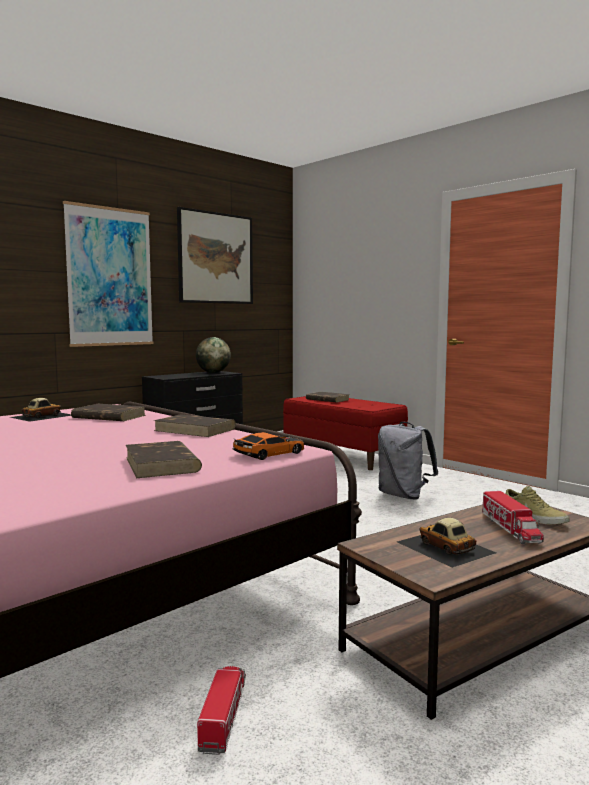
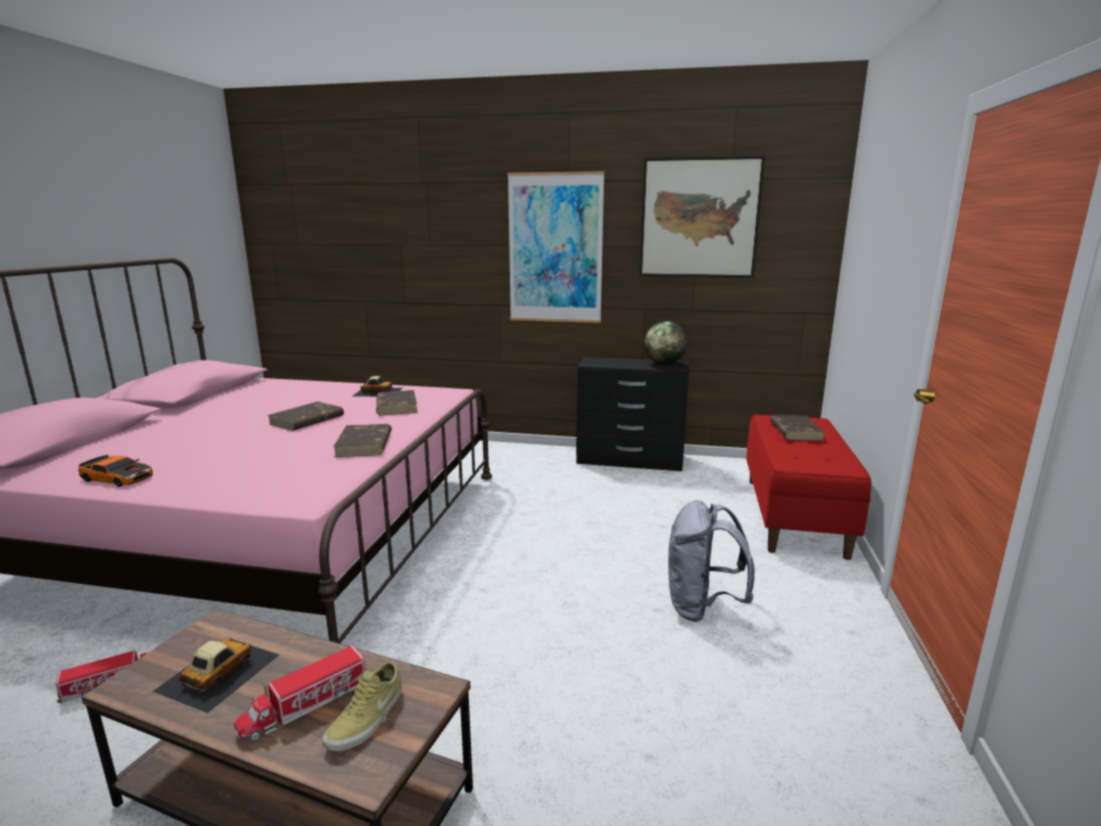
camera: 55 degrees right, 10 degrees up
brown book [126,441,202,478] -> brown book moved to [267,401,344,431]
toy car [233,432,304,460] -> toy car moved to [78,455,153,487]

